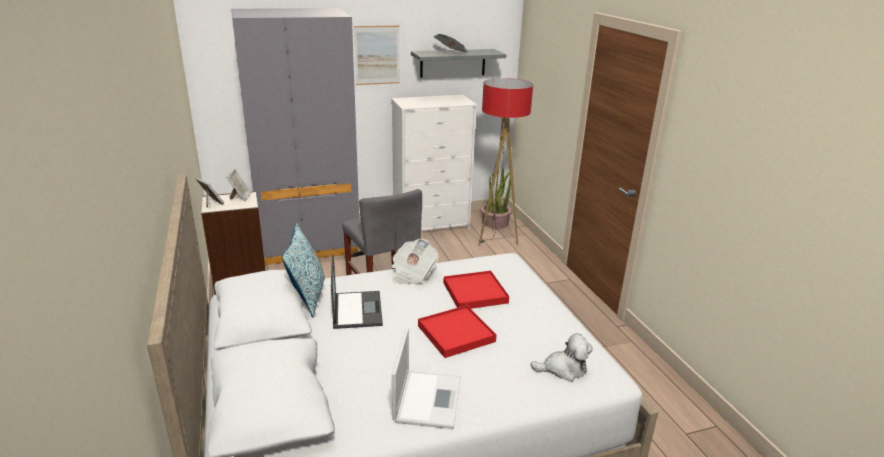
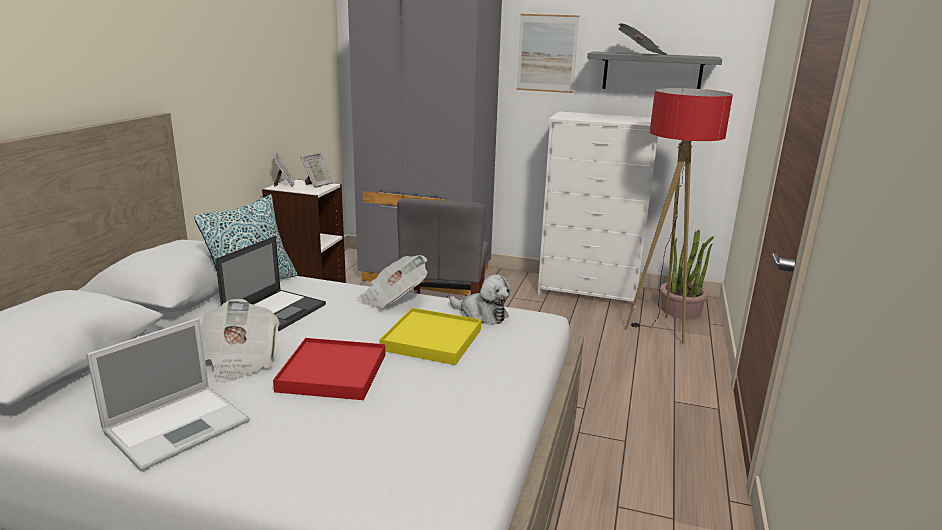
camera: 35 degrees right, 5 degrees down
red tray [443,271,509,309] -> yellow tray [379,308,481,365]
plush toy [530,333,593,382] -> plush toy moved to [450,274,511,325]
none -> newspaper [200,299,280,383]

